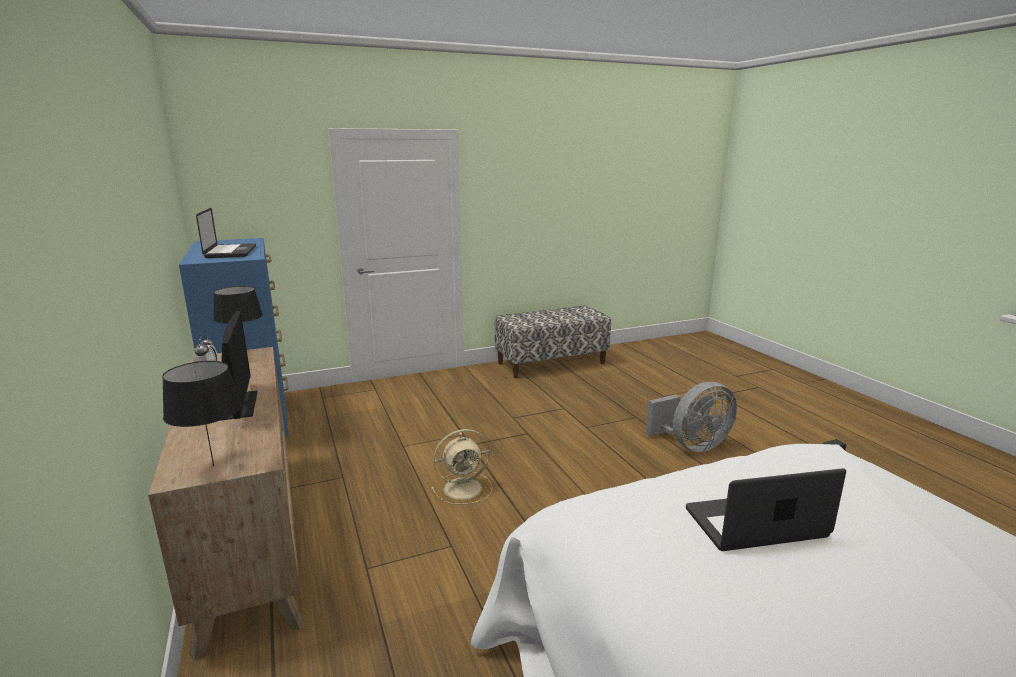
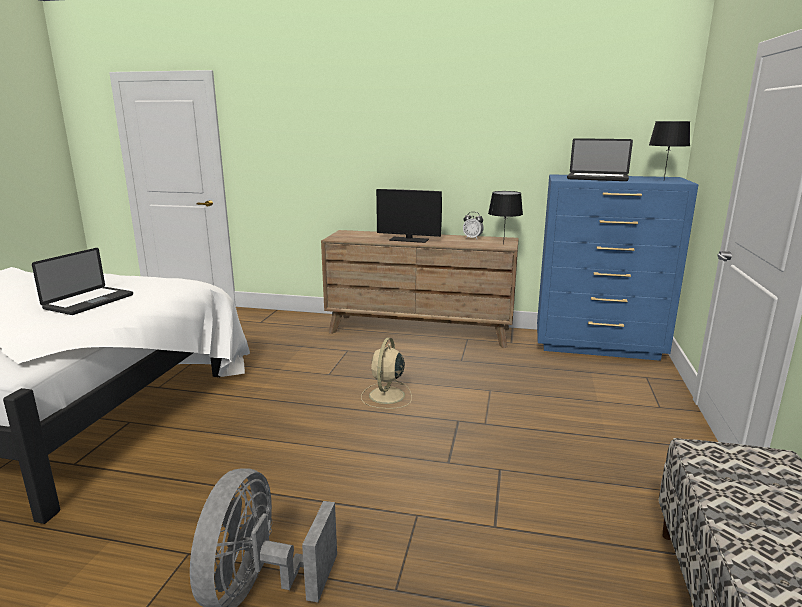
camera: 125 degrees right, 0 degrees up
black table lamp [162,361,242,467] -> black table lamp moved to [649,121,690,179]

